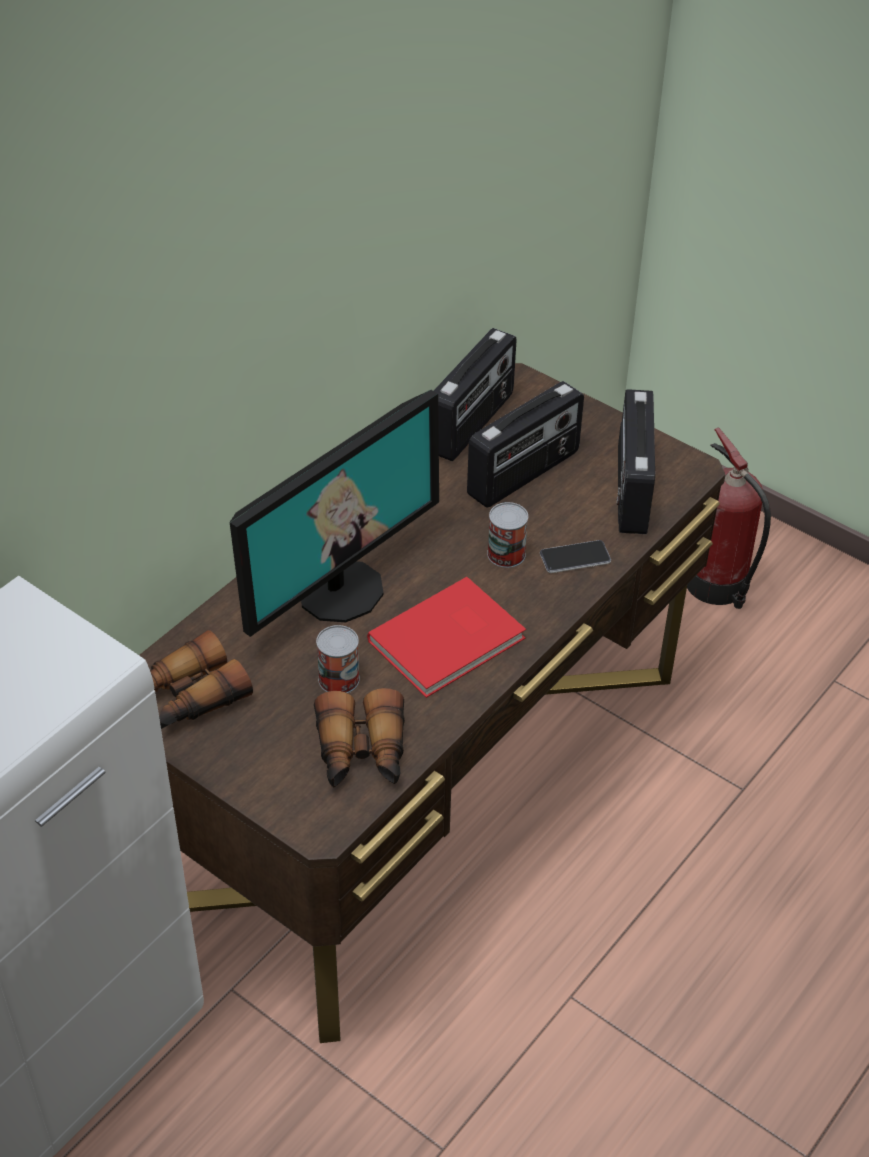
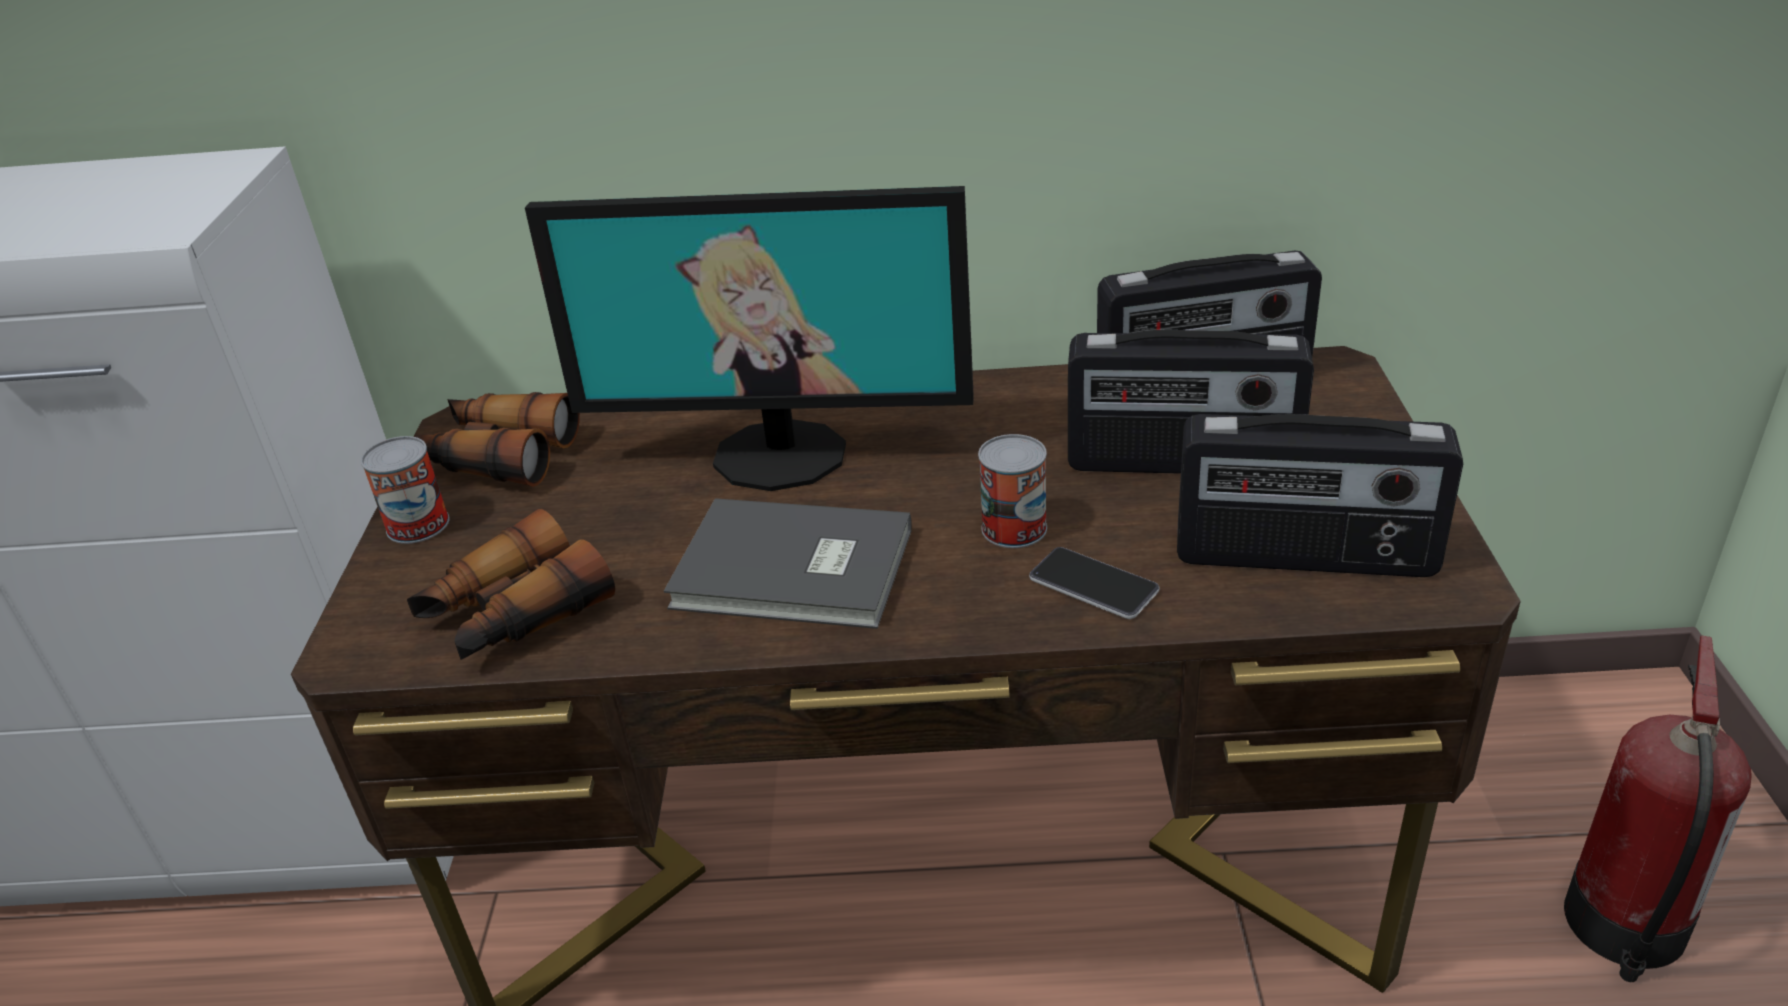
camera: 55 degrees right, 10 degrees down
can [316,625,360,693] -> can moved to [361,436,450,544]
red book [367,577,526,698] -> grey book [664,498,912,629]
radio [617,389,655,534] -> radio turned 135 degrees counterclockwise [1177,414,1463,577]

